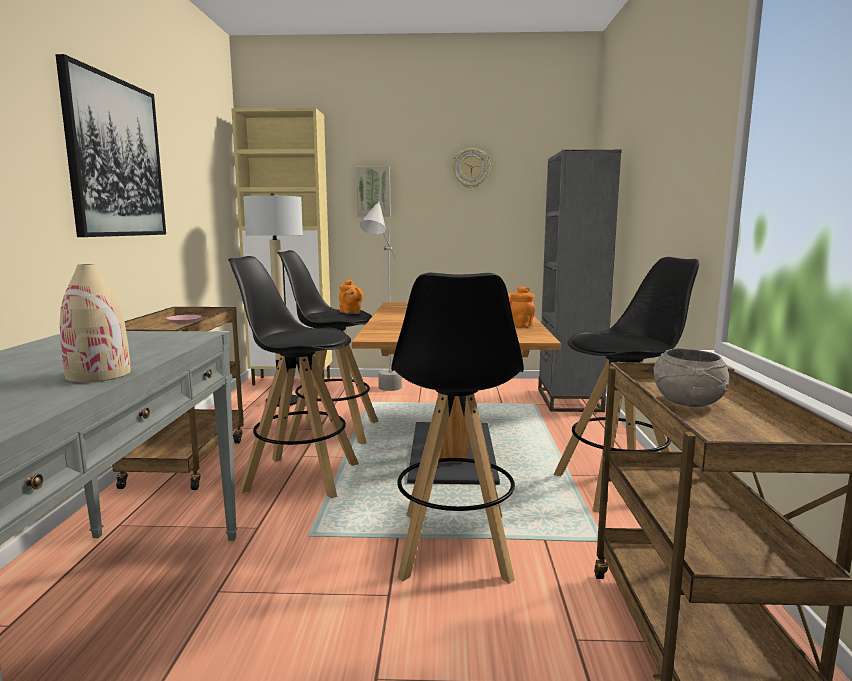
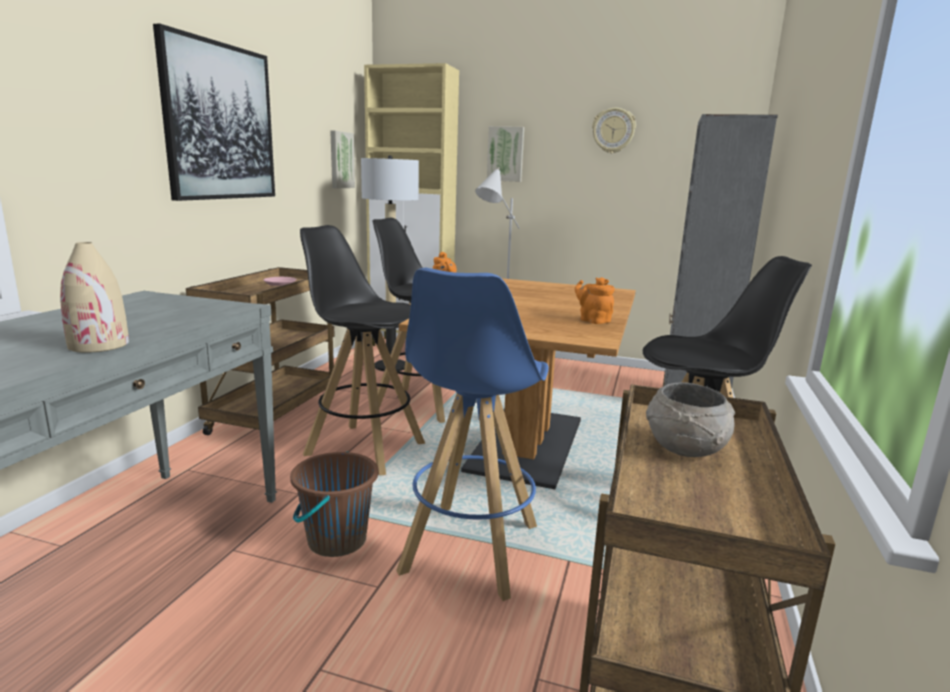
camera: 15 degrees right, 5 degrees up
black stool [391,273,524,584] -> blue stool [396,268,549,601]
none -> brown bucket [290,451,378,557]
none -> picture [330,131,355,188]

